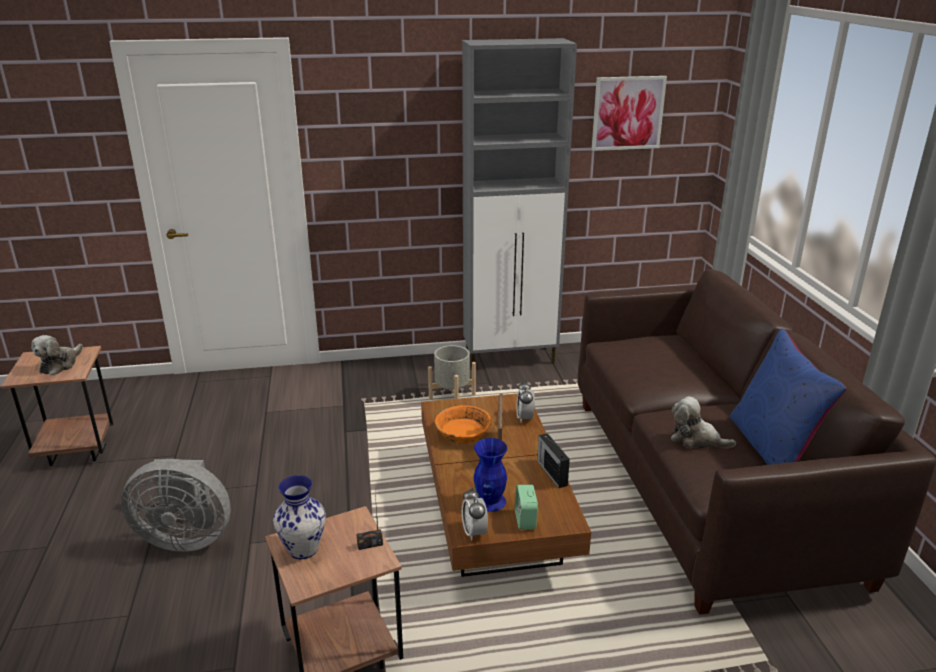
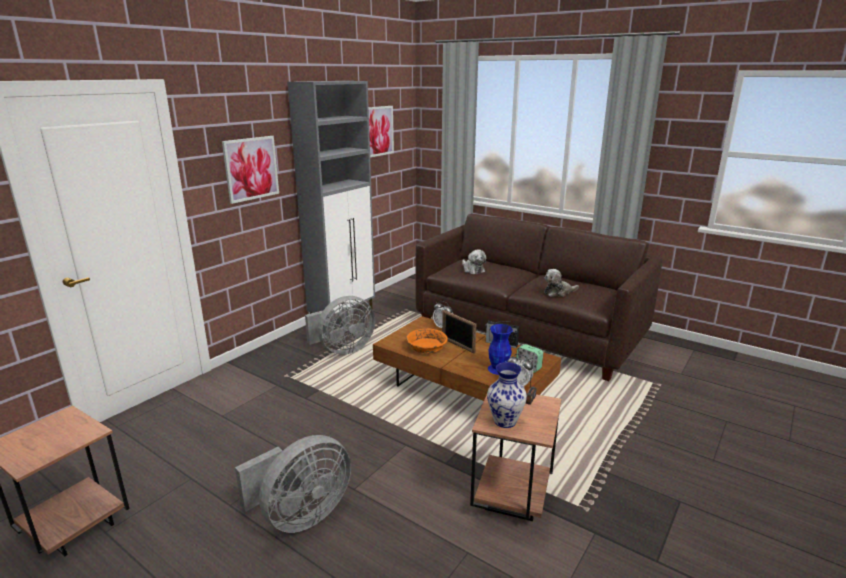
camera: 45 degrees left, 5 degrees down
plush toy [31,335,83,375] -> plush toy moved to [462,250,486,274]
grey planter [428,345,476,400] -> grey fan [305,296,375,355]
blue pillow [730,328,847,465] -> none
none -> picture [222,136,279,204]

